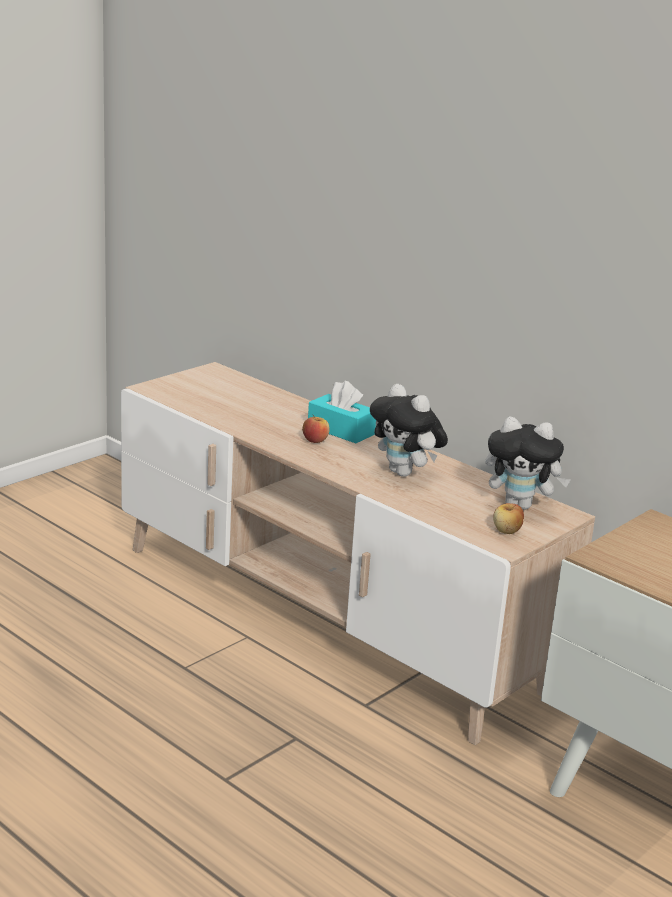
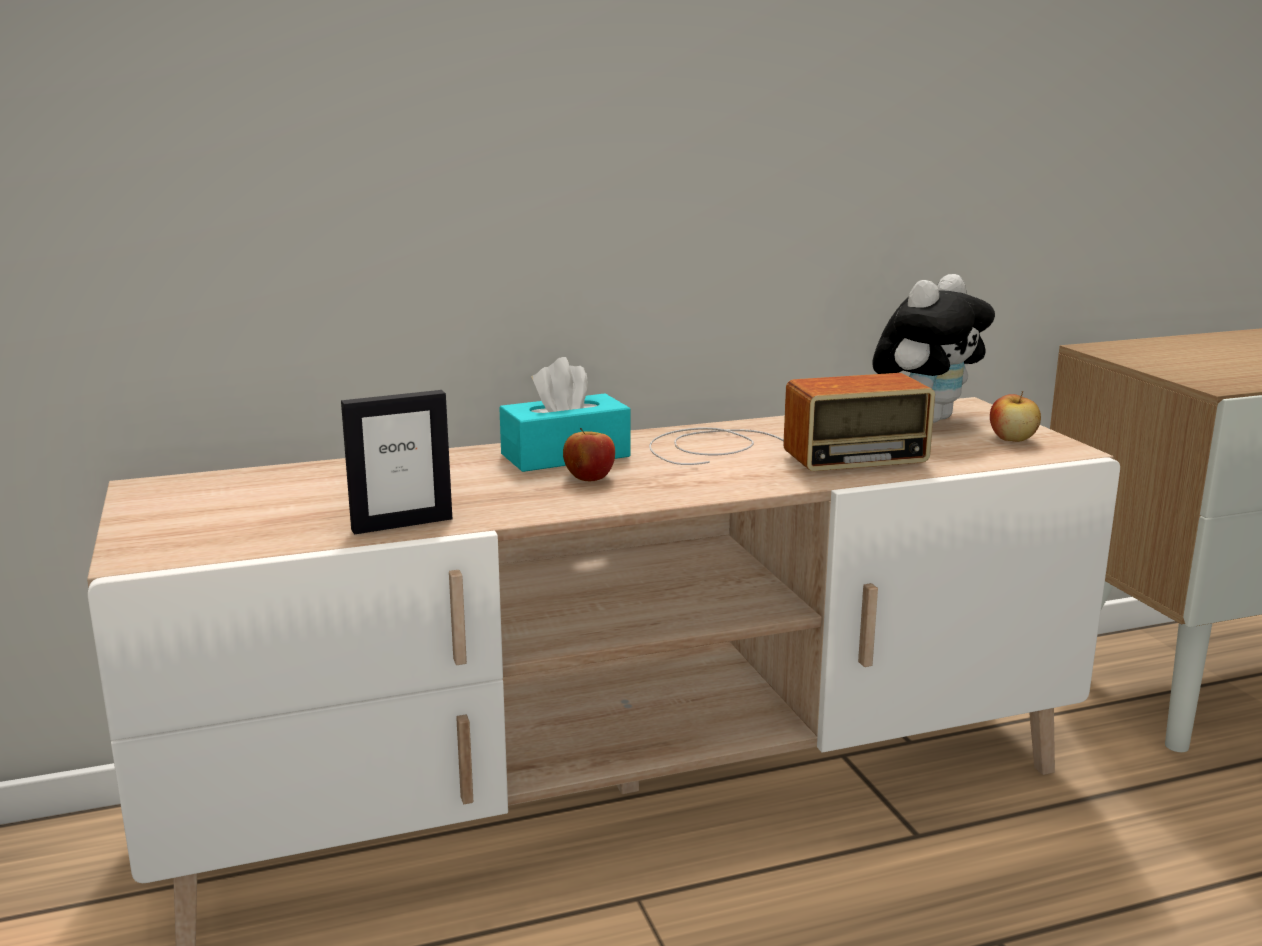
camera: 60 degrees left, 5 degrees down
plush toy [370,384,448,477] -> radio [649,373,935,471]
none -> picture frame [341,390,452,535]

